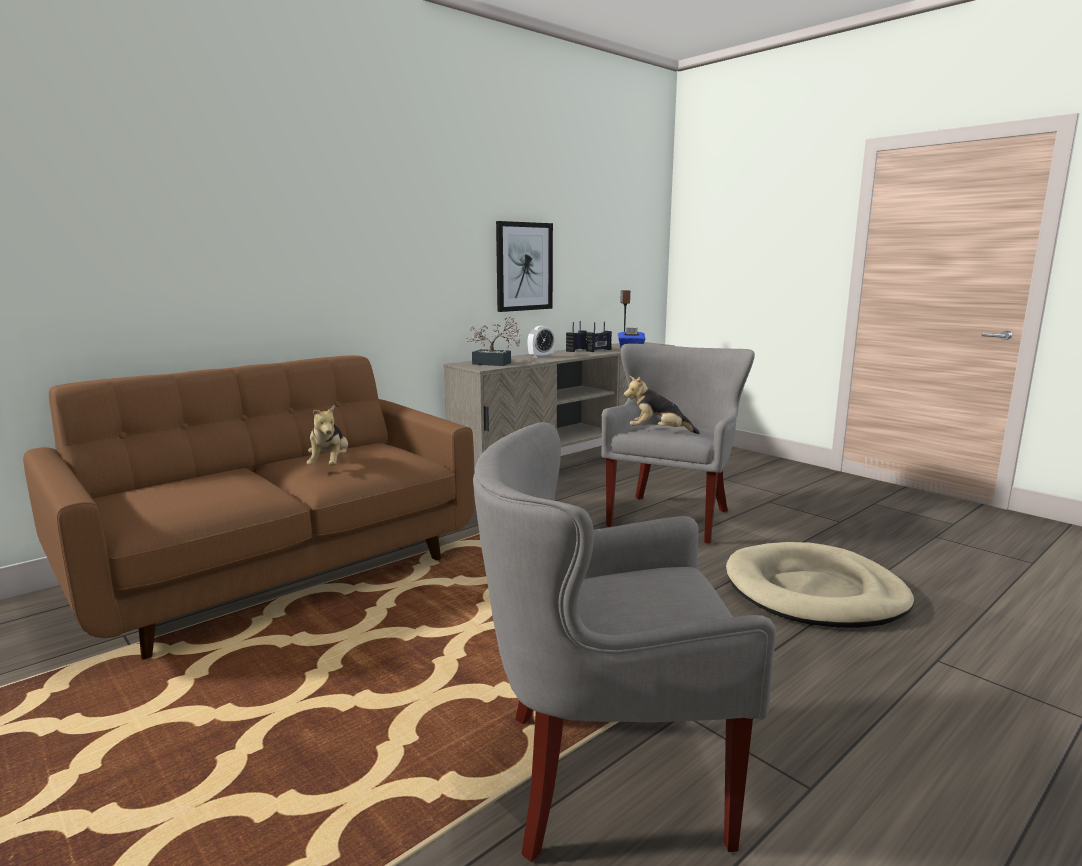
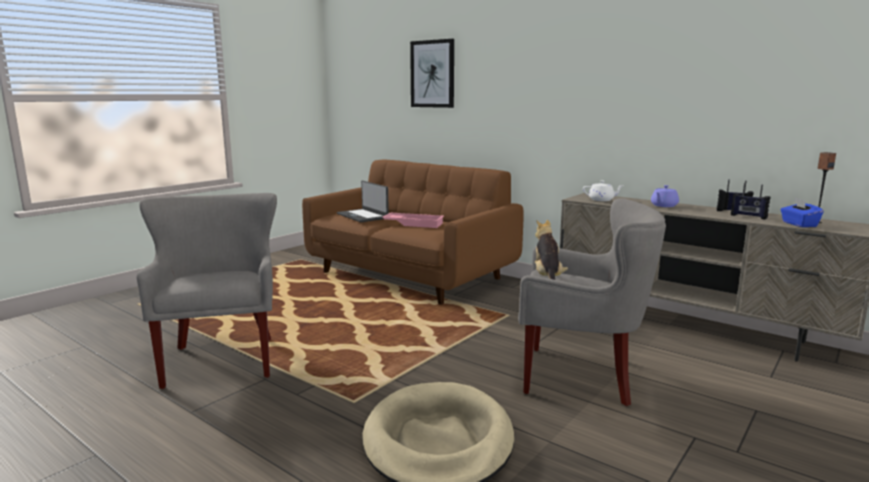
camera: 80 degrees right, 0 degrees up
plush toy [307,404,348,465] -> pink tray [382,212,444,228]
potted plant [465,317,522,366] -> white teapot [583,181,624,201]
picture [496,221,553,312] -> picture moved to [410,39,454,108]
alarm clock [527,326,555,358] -> purple teapot [651,185,679,207]
none -> laptop [337,181,389,222]

